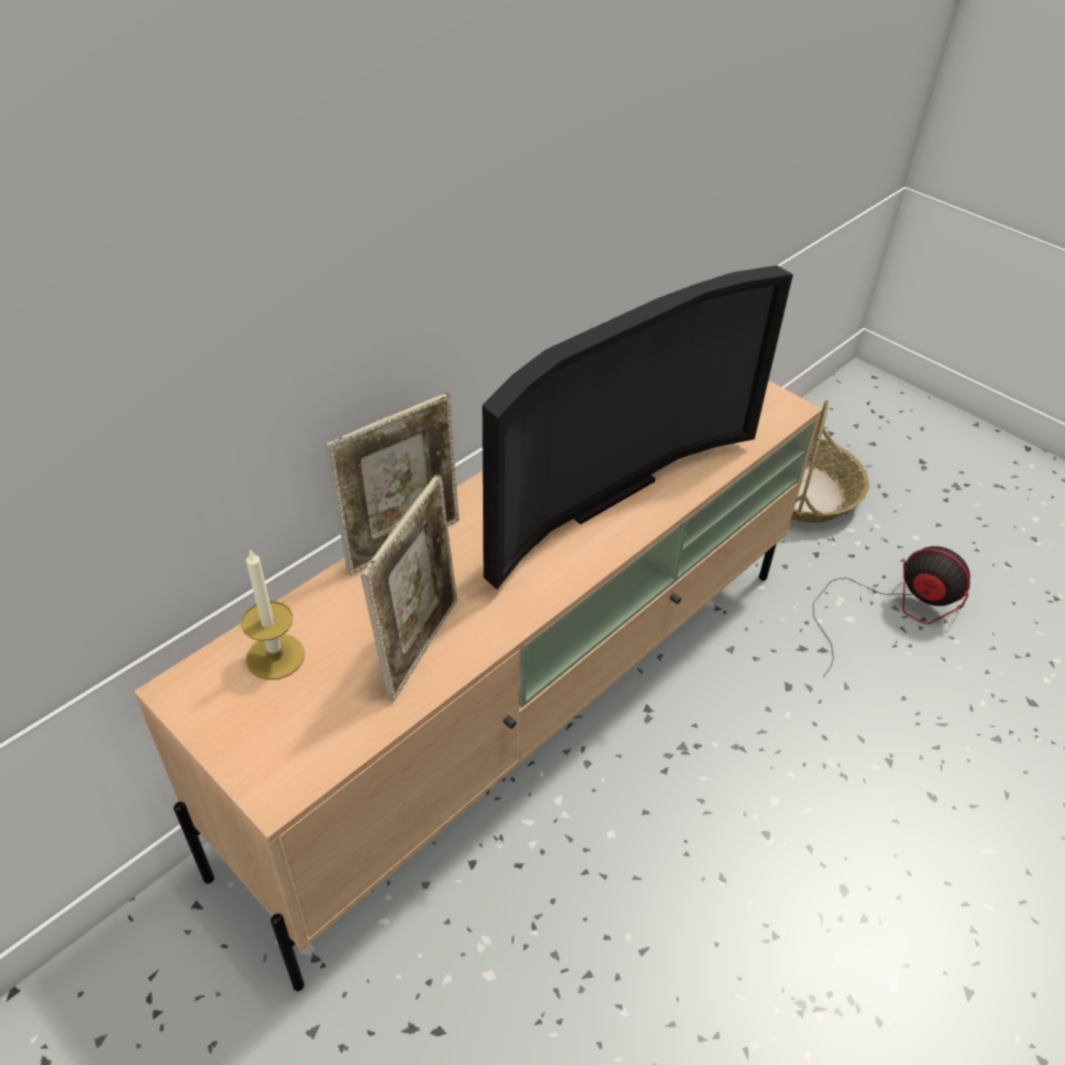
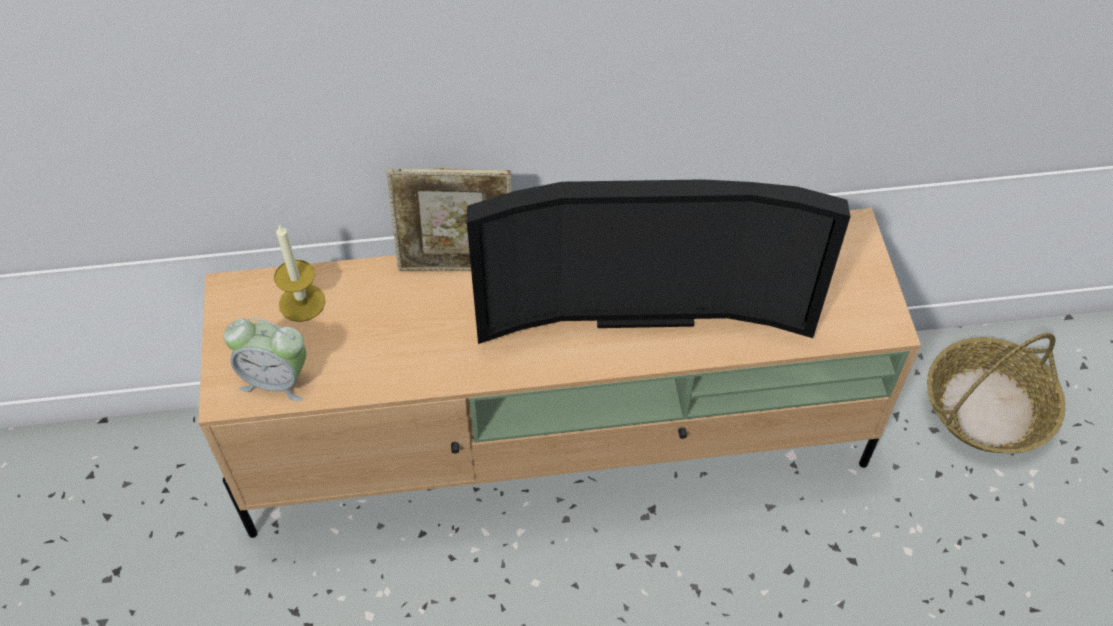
camera: 40 degrees right, 10 degrees up
picture frame [361,475,458,702] -> none
fan [813,546,970,677] -> none
none -> alarm clock [223,318,306,401]

